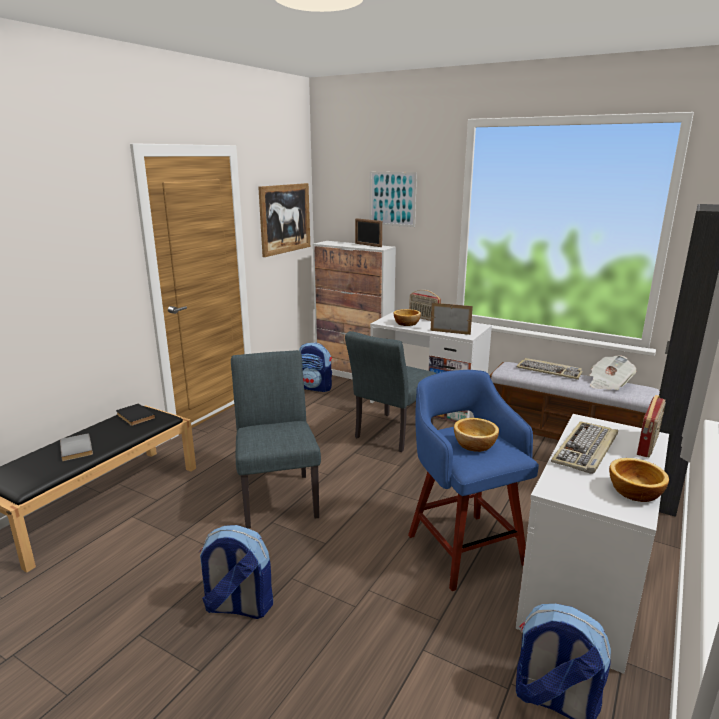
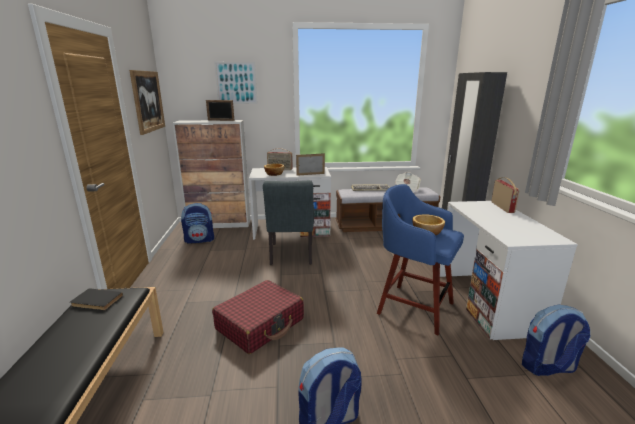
camera: 35 degrees left, 0 degrees up
grey book [60,433,93,461] -> none
grey chair [231,350,321,528] -> red suitcase [212,280,304,354]
keyboard [551,421,618,474] -> none
bowl [609,458,669,502] -> none

